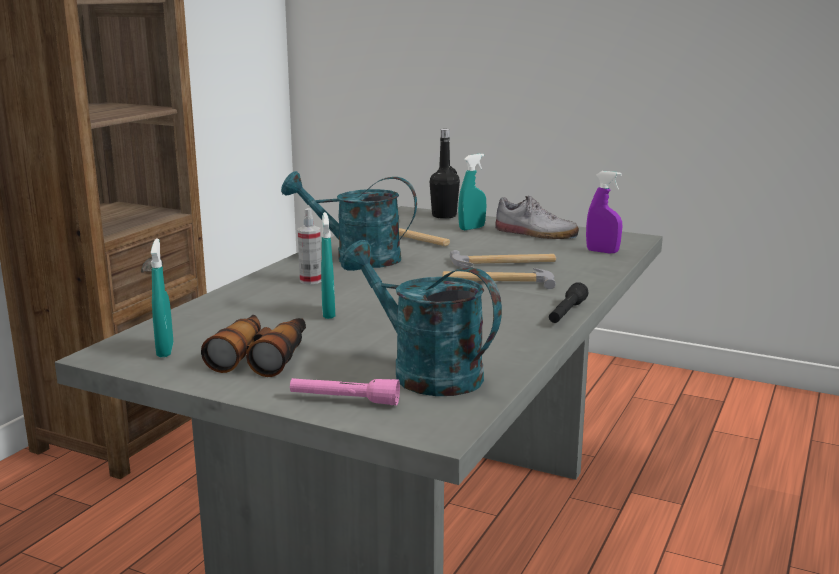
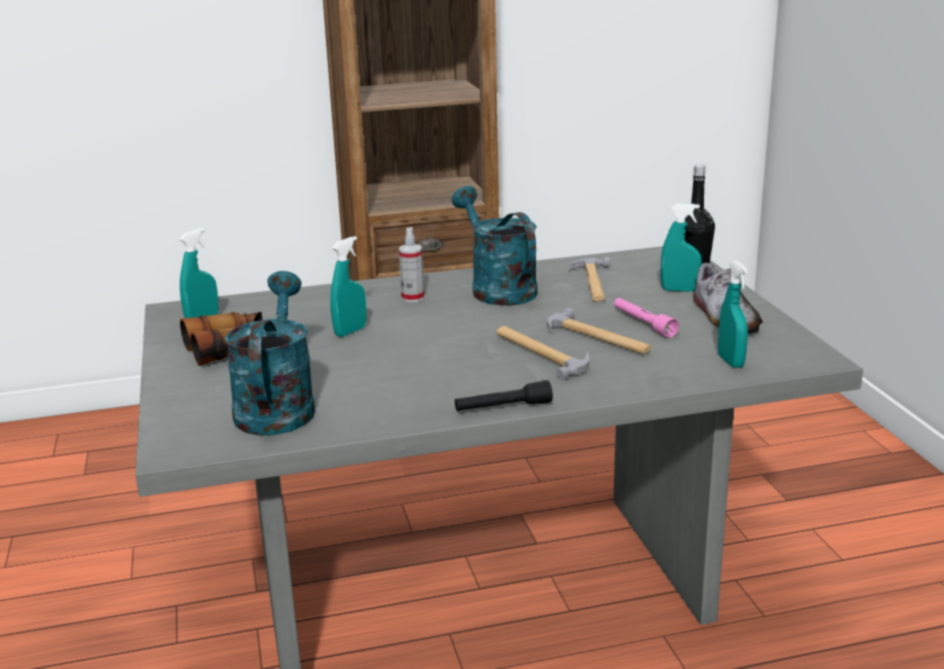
camera: 50 degrees right, 5 degrees up
pink flashlight [290,378,400,405] -> pink flashlight moved to [614,298,679,338]
purple spray bottle [586,171,622,253] -> turquoise spray bottle [718,260,748,368]

